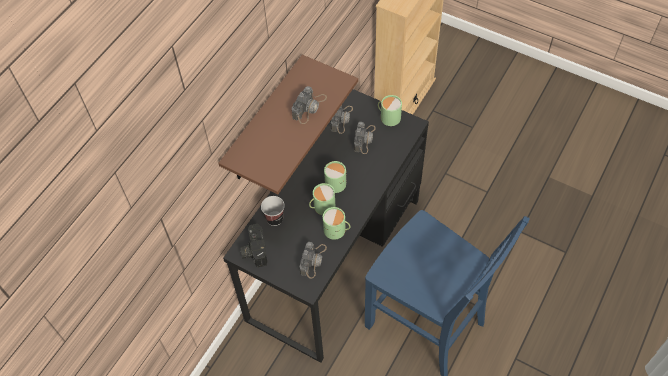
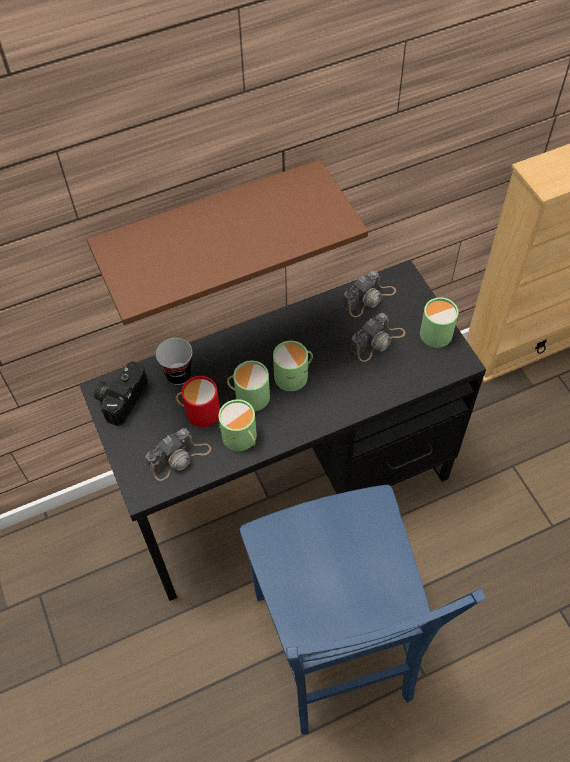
camera: 35 degrees right, 0 degrees up
camera [292,86,327,124] -> none
none -> red mug [176,376,220,427]

